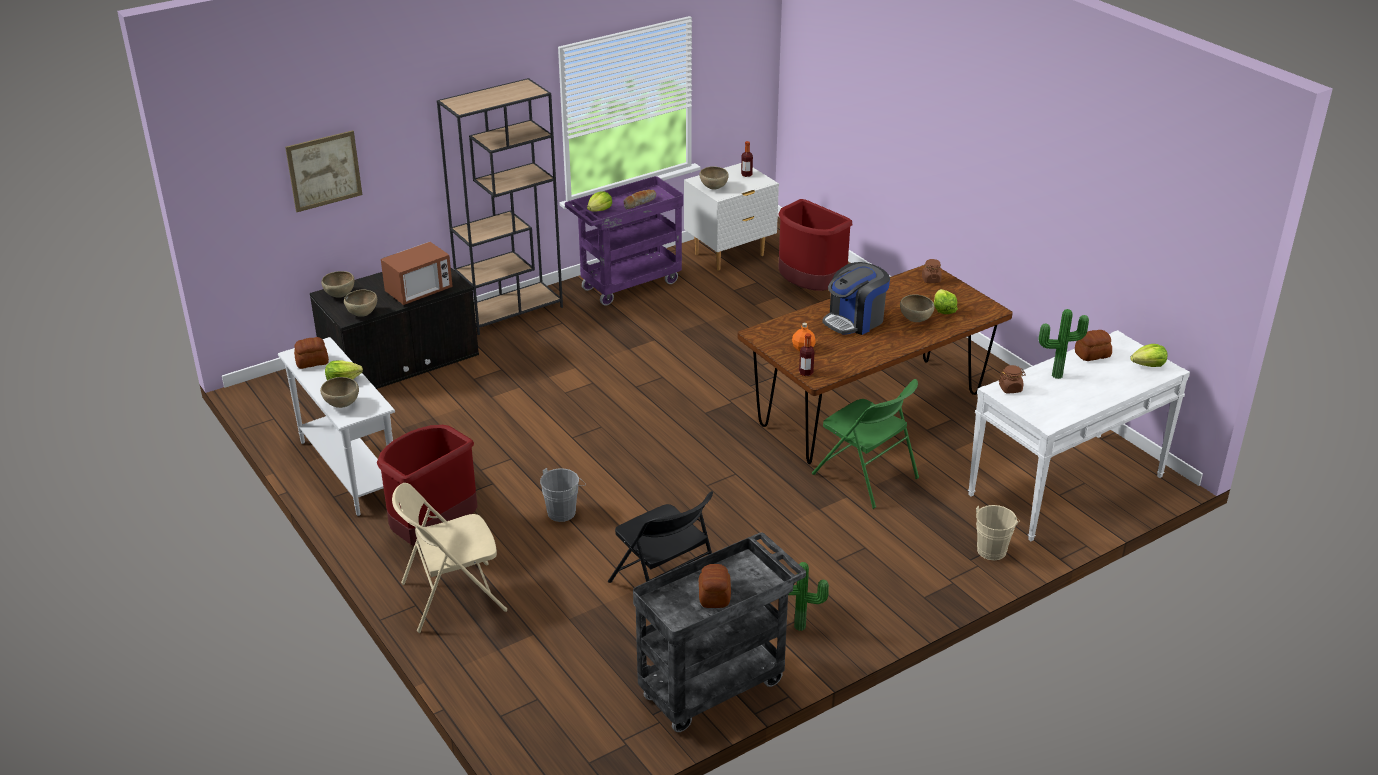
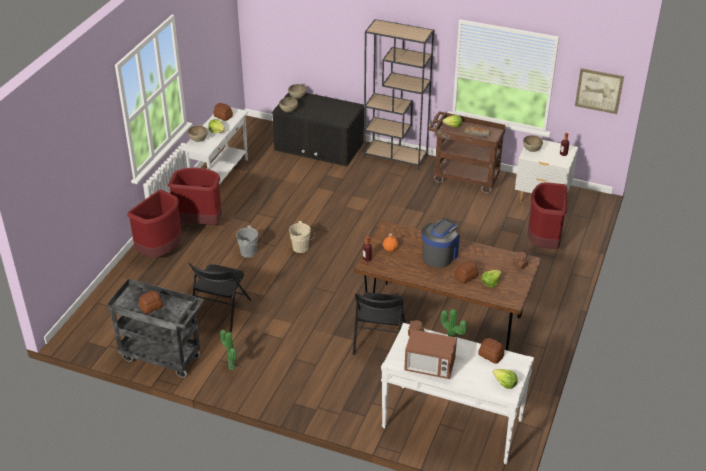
camera: 55 degrees right, 5 degrees up
picture [285,130,362,212] -> picture moved to [575,68,624,114]
microwave [381,242,453,305] -> microwave moved to [404,329,457,379]
beige chair [392,483,507,633] -> red trash can [128,190,182,258]
purple cart [565,176,683,306] -> brown cart [429,112,506,193]
green chair [812,379,919,509] -> black chair [353,292,405,355]
coffee machine [822,262,890,335] -> coffee machine turned 105 degrees clockwise [421,220,460,268]
brown bowl [900,294,935,322] -> bread [455,261,478,283]
beige bucket [976,505,1020,560] -> beige bucket moved to [289,221,315,253]

